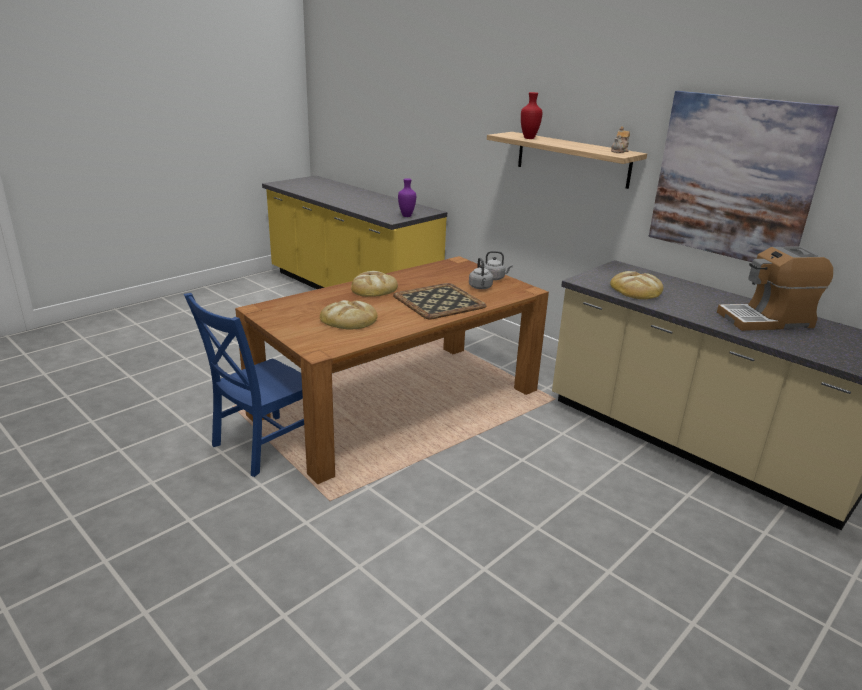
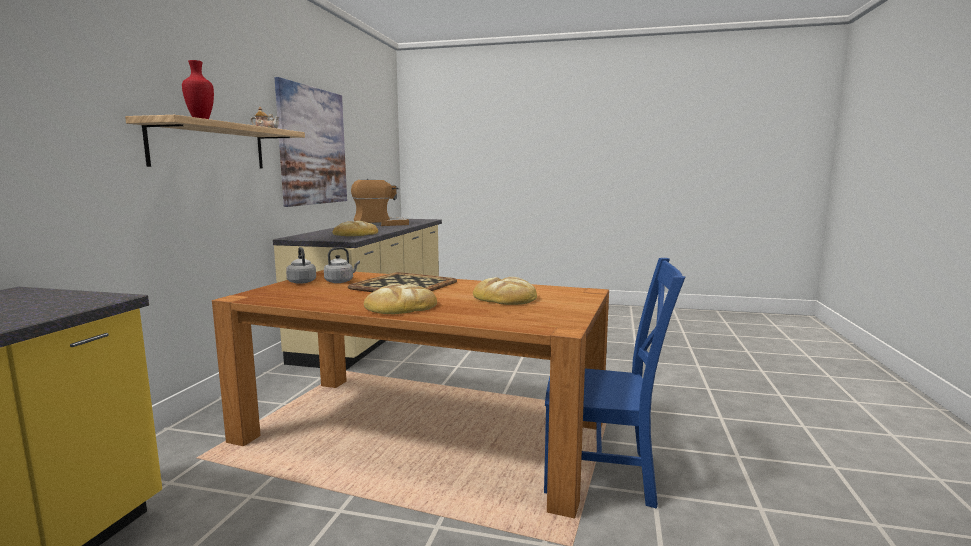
camera: 120 degrees left, 15 degrees down
purple vase [398,178,416,217] -> none
coffee machine [717,246,833,331] -> coffee machine turned 75 degrees counterclockwise [351,179,409,226]

